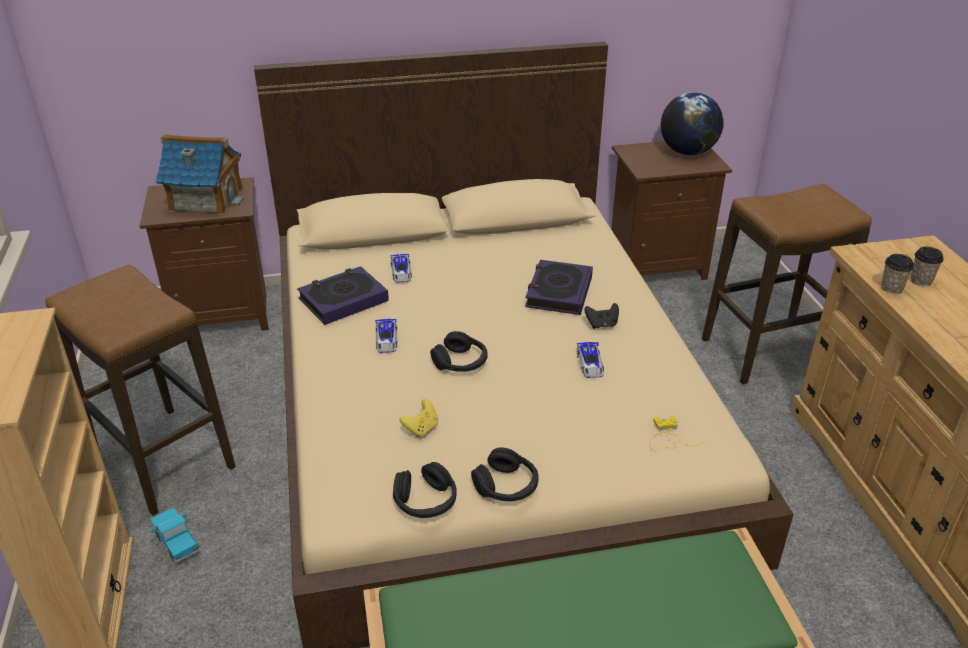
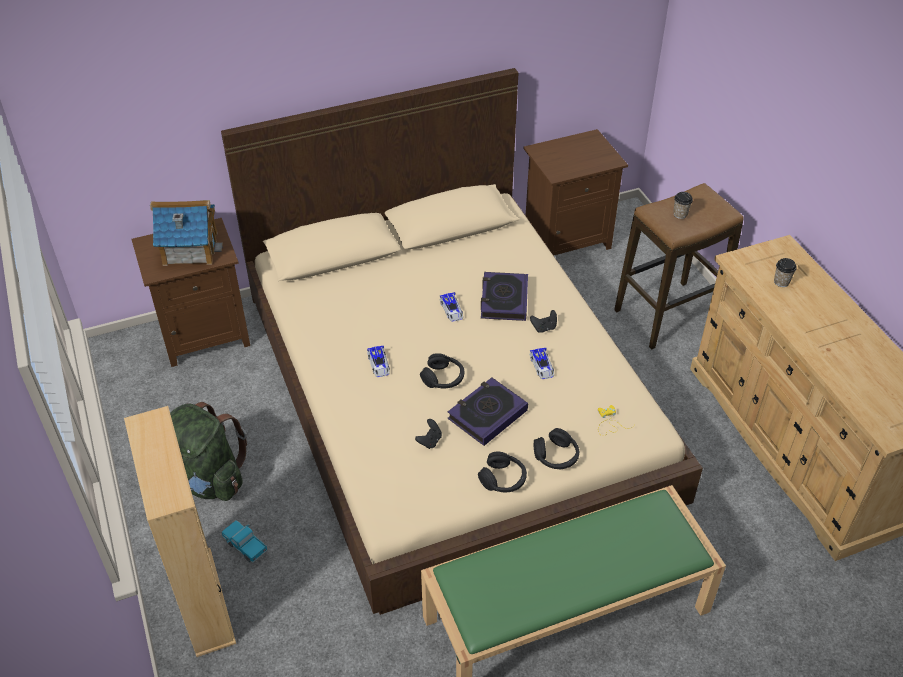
camera: 10 degrees left, 10 degrees up
stool [45,265,236,515] -> green backpack [170,402,247,501]
book [297,266,389,325] -> book moved to [448,378,528,446]
toy car [390,254,412,283] -> toy car moved to [439,292,463,322]
black headphones [393,462,457,518] -> black headphones moved to [534,428,579,469]
yellow game controller [400,399,438,437] -> black game controller [415,419,442,449]
globe [661,92,724,155] -> none
cup [881,254,914,294] -> cup moved to [673,192,693,219]

